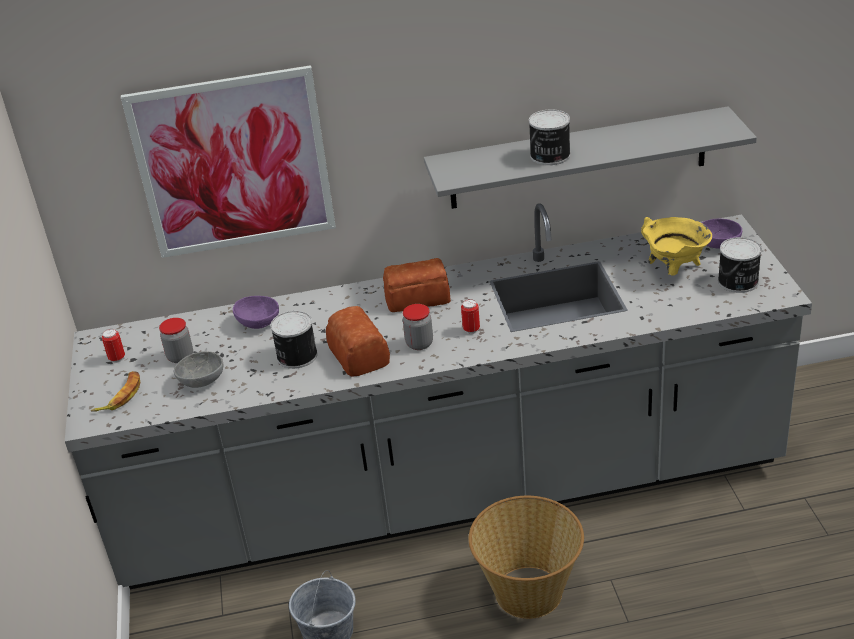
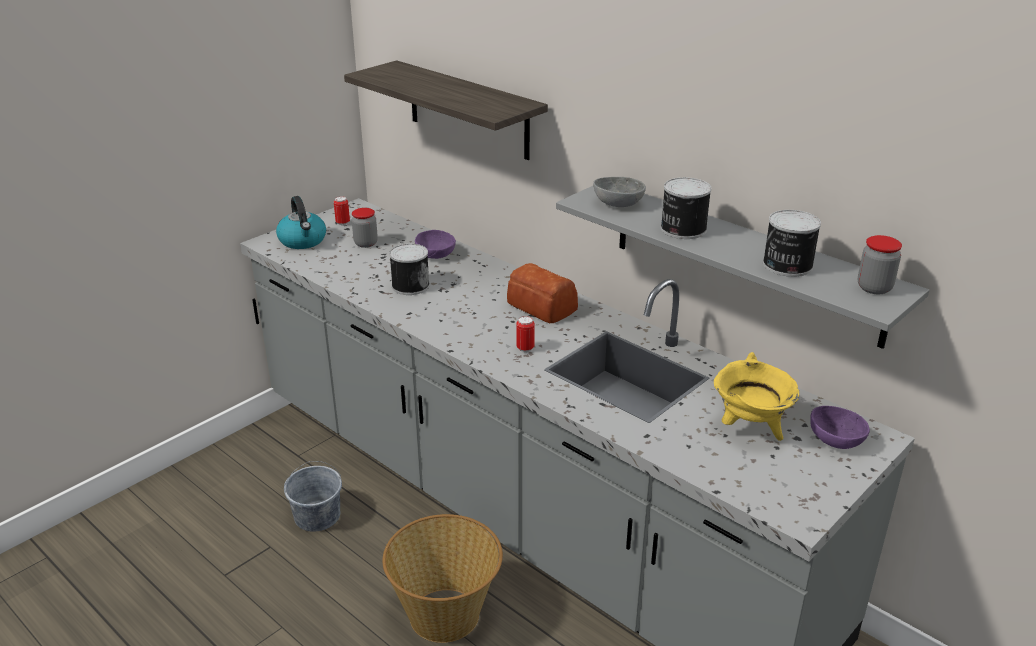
camera: 50 degrees right, 5 degrees down
banana [91,371,140,412] -> kettle [276,196,326,249]
picture [121,65,336,258] -> shelf [344,60,548,160]
grey bowl [174,351,223,388] -> grey bowl moved to [593,177,646,207]
bread [326,306,390,377] -> none
jar [403,304,433,350] -> jar moved to [858,235,902,294]
can [718,237,762,293] -> can moved to [763,210,821,277]

